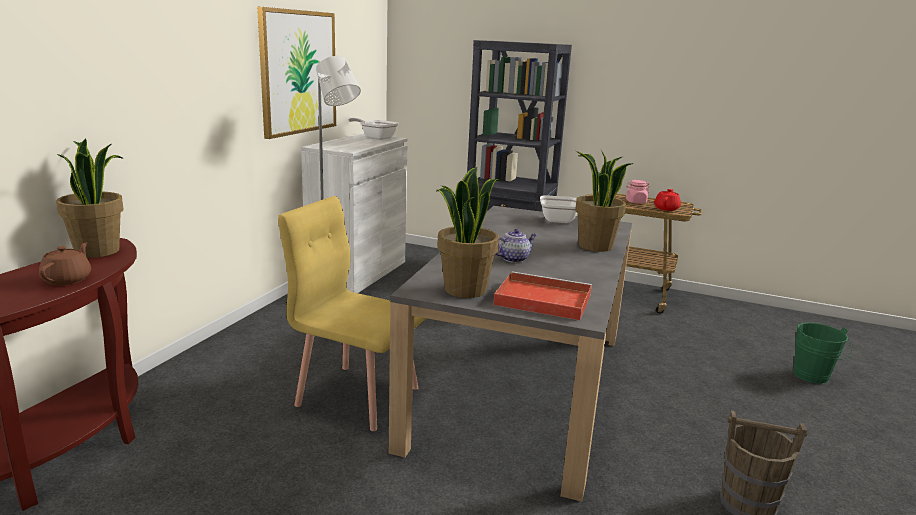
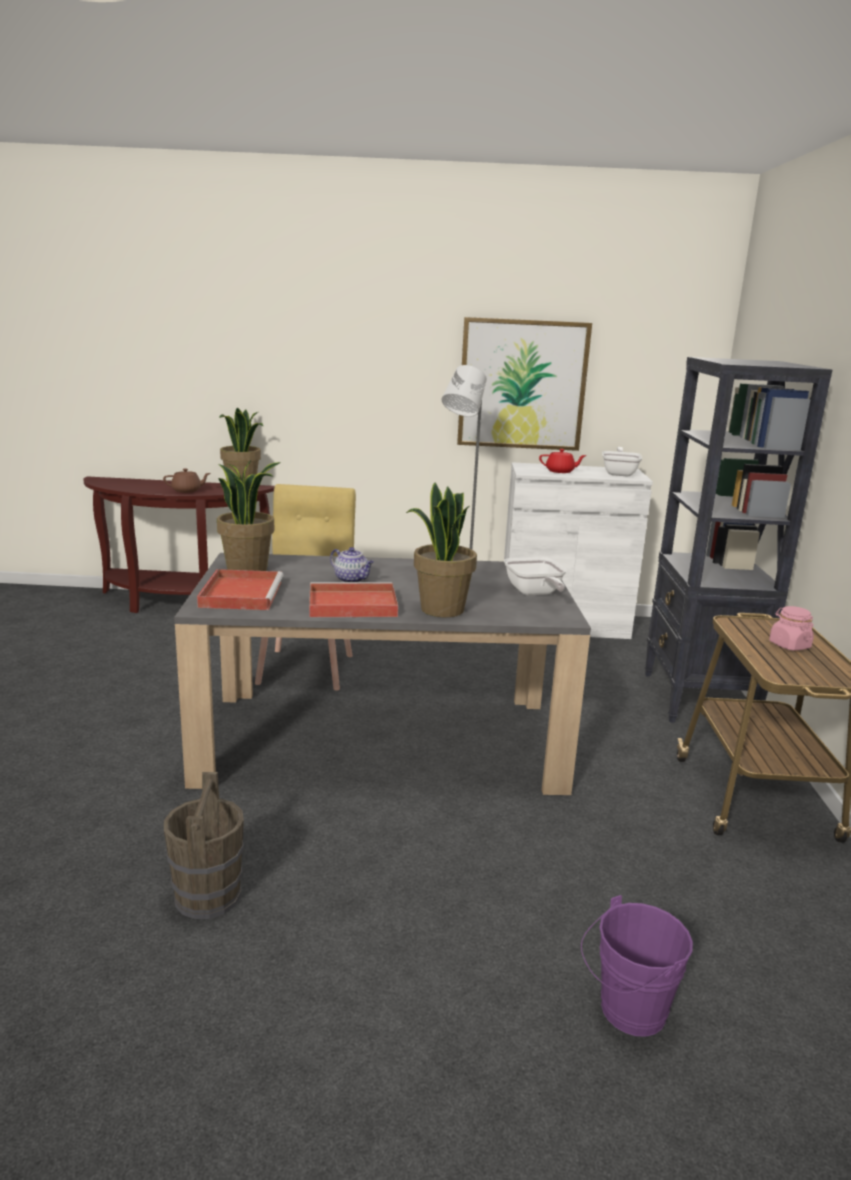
camera: 70 degrees right, 0 degrees up
red teapot [654,189,681,211] -> red teapot moved to [539,449,587,473]
green bucket [793,322,852,384] -> purple bucket [581,895,693,1037]
none -> red tray [309,582,398,617]

